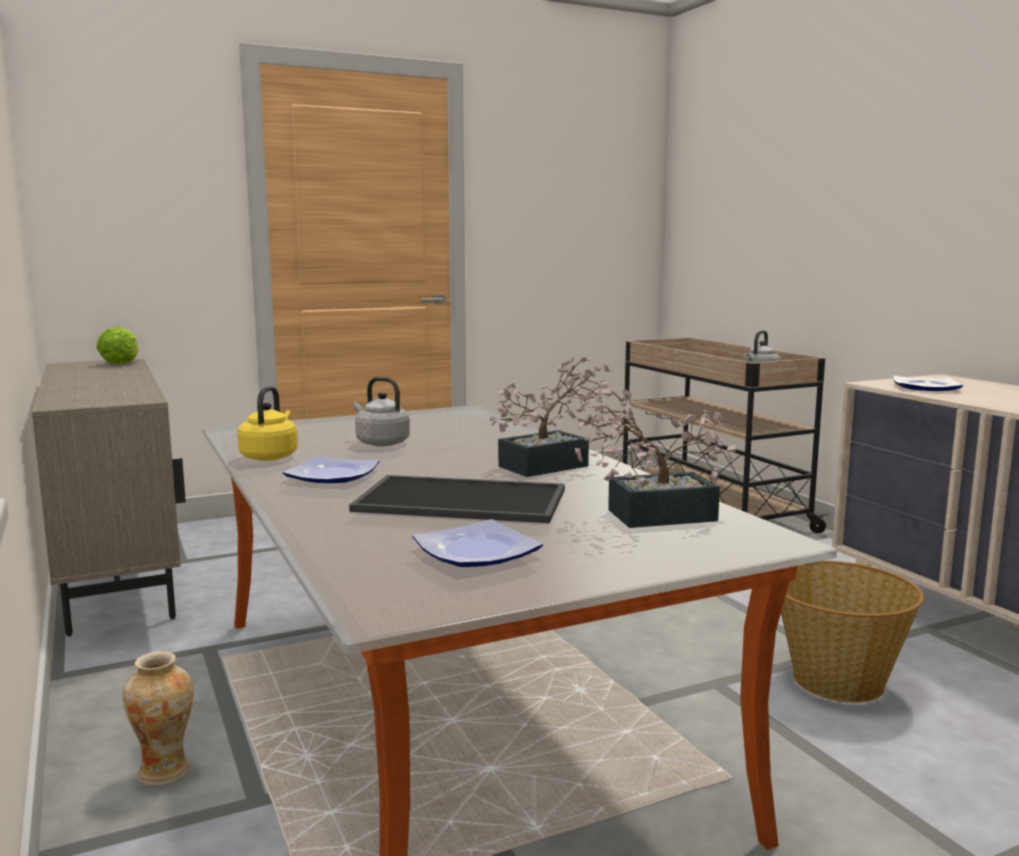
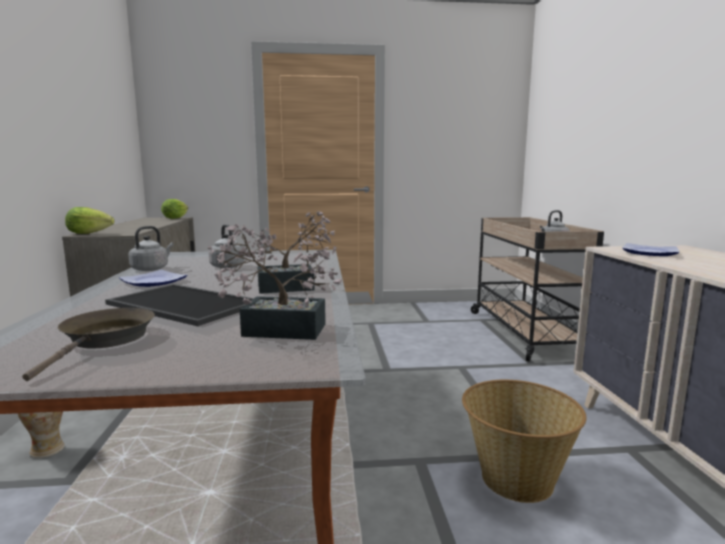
camera: 20 degrees right, 0 degrees up
yellow kettle [237,386,298,461] -> grey kettle [128,226,174,271]
plate [412,519,543,567] -> brown frying pan [22,308,155,381]
none -> lettuce [65,207,114,234]

